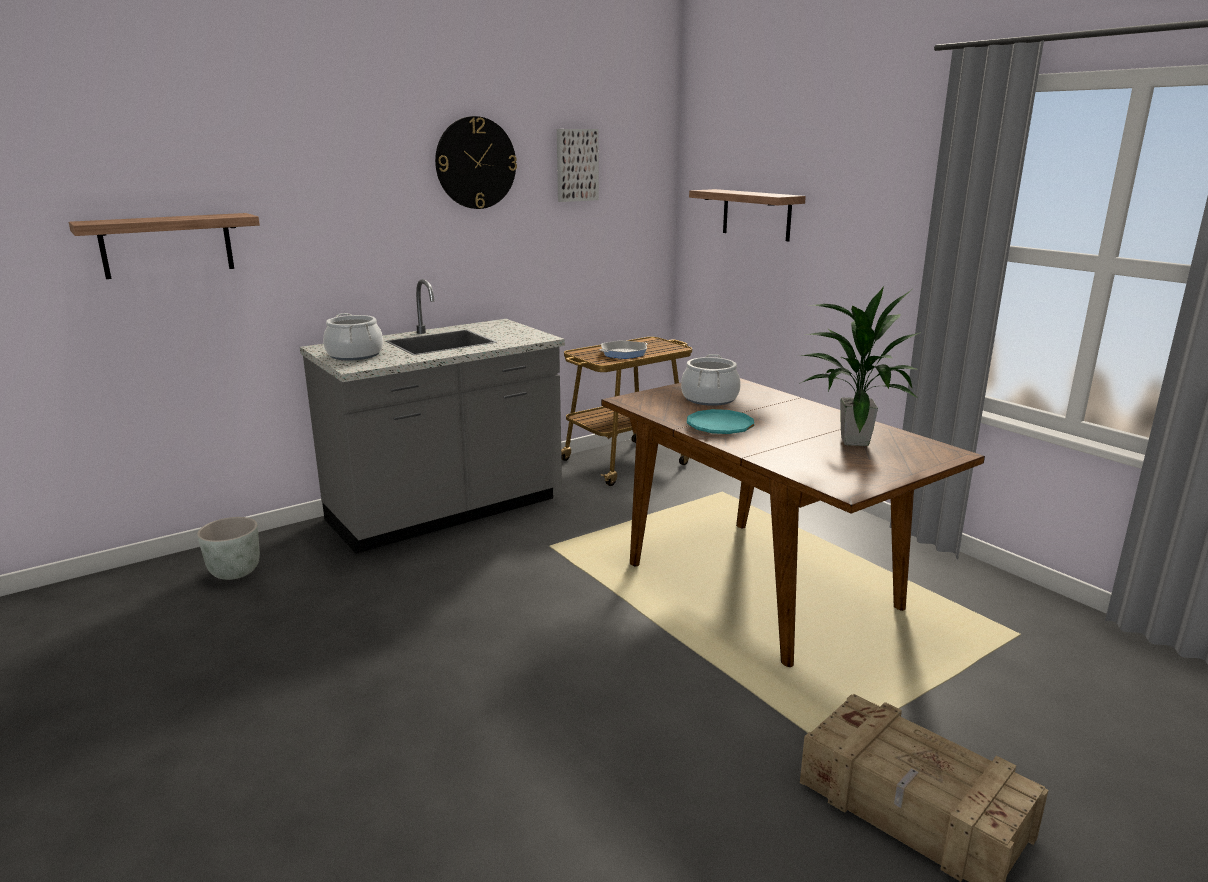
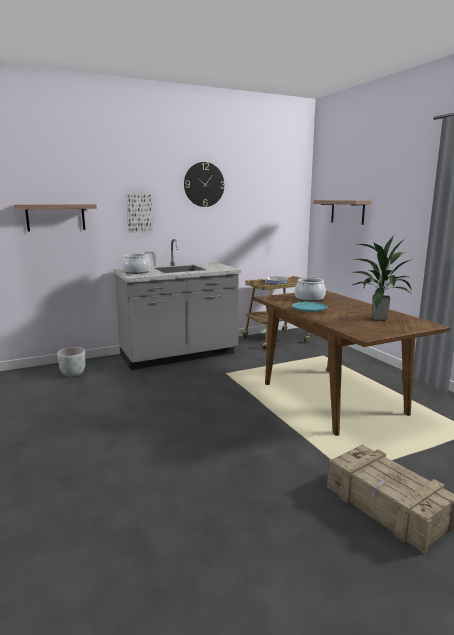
camera: 10 degrees right, 5 degrees down
picture [557,129,599,202] -> picture moved to [126,193,153,233]

